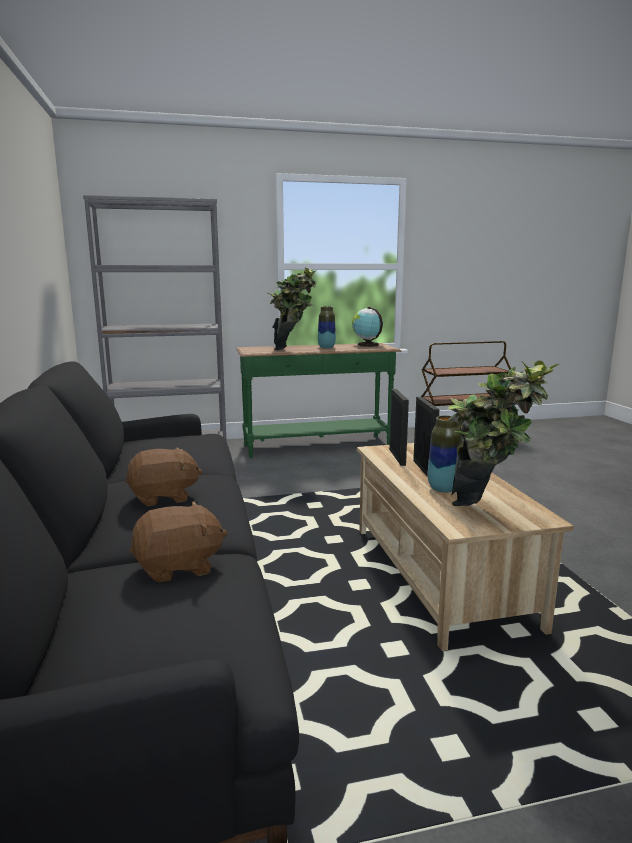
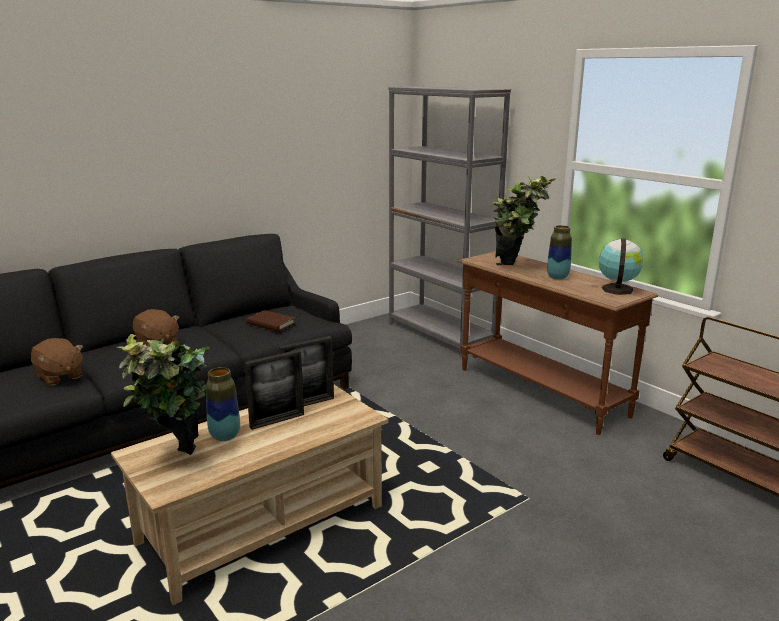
camera: 65 degrees right, 5 degrees up
green console table [236,343,401,458] -> brown console table [457,251,658,435]
none -> brown book [246,310,295,332]

